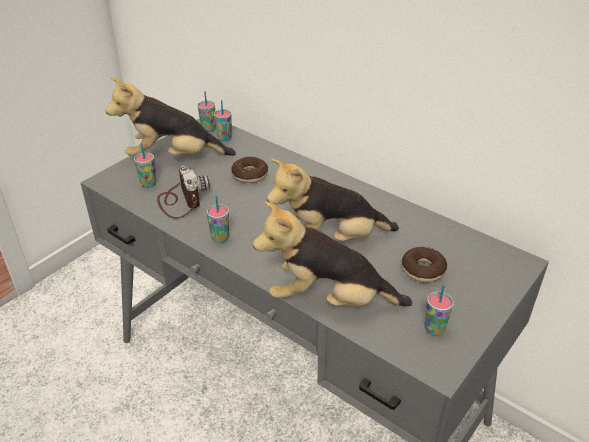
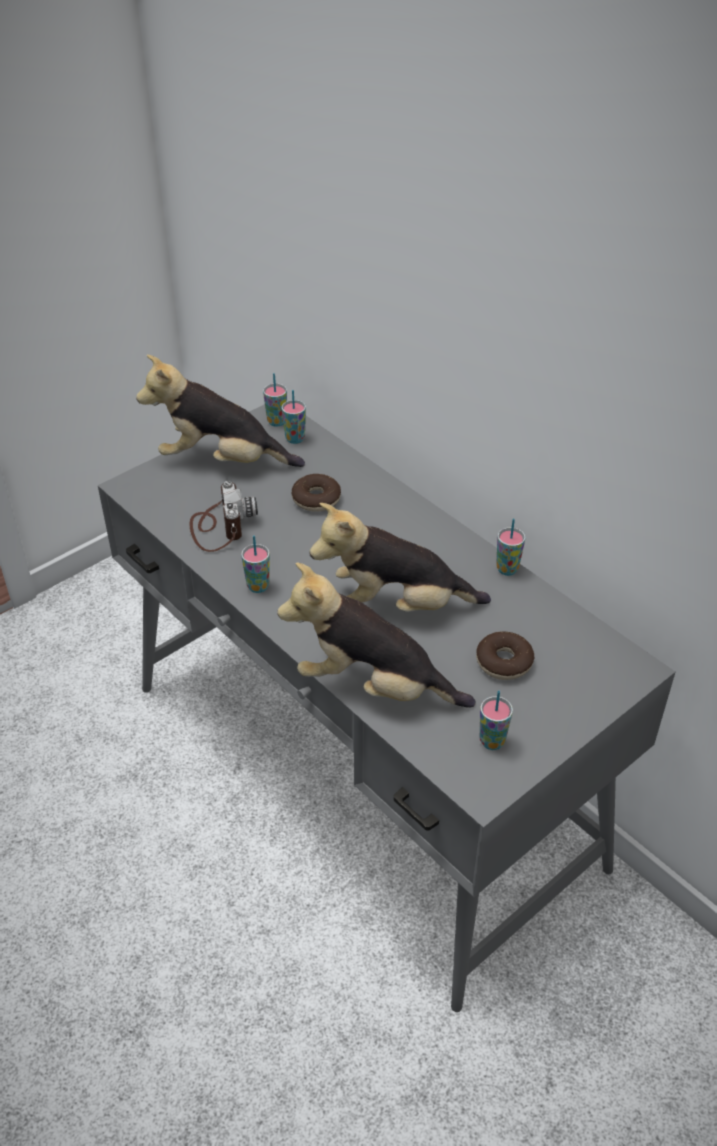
camera: 10 degrees right, 5 degrees up
cup [134,143,156,188] -> cup moved to [496,519,526,576]

